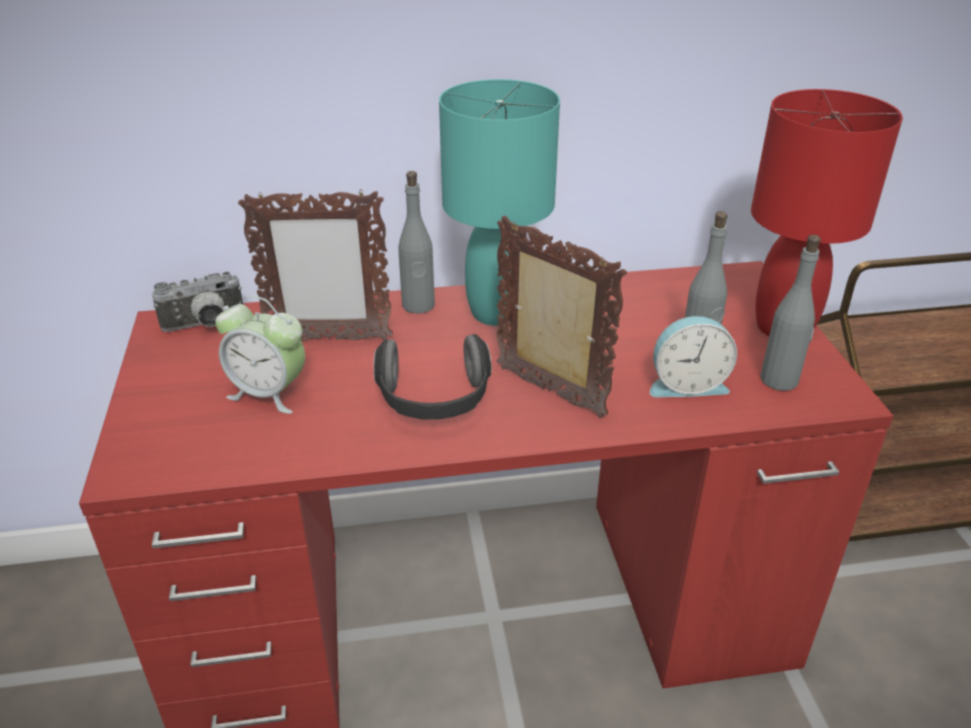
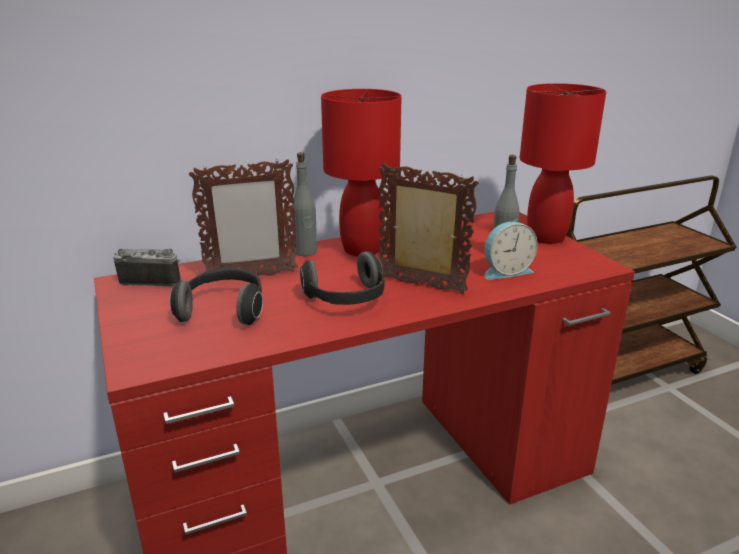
camera: 15 degrees left, 10 degrees down
camera [152,272,243,332] -> camera turned 135 degrees counterclockwise [113,249,181,286]
alarm clock [215,295,305,414] -> headphones [170,268,263,325]
turquoise table lamp [439,79,560,326] -> red table lamp [321,89,402,256]
grey bottle [761,235,821,391] -> none

